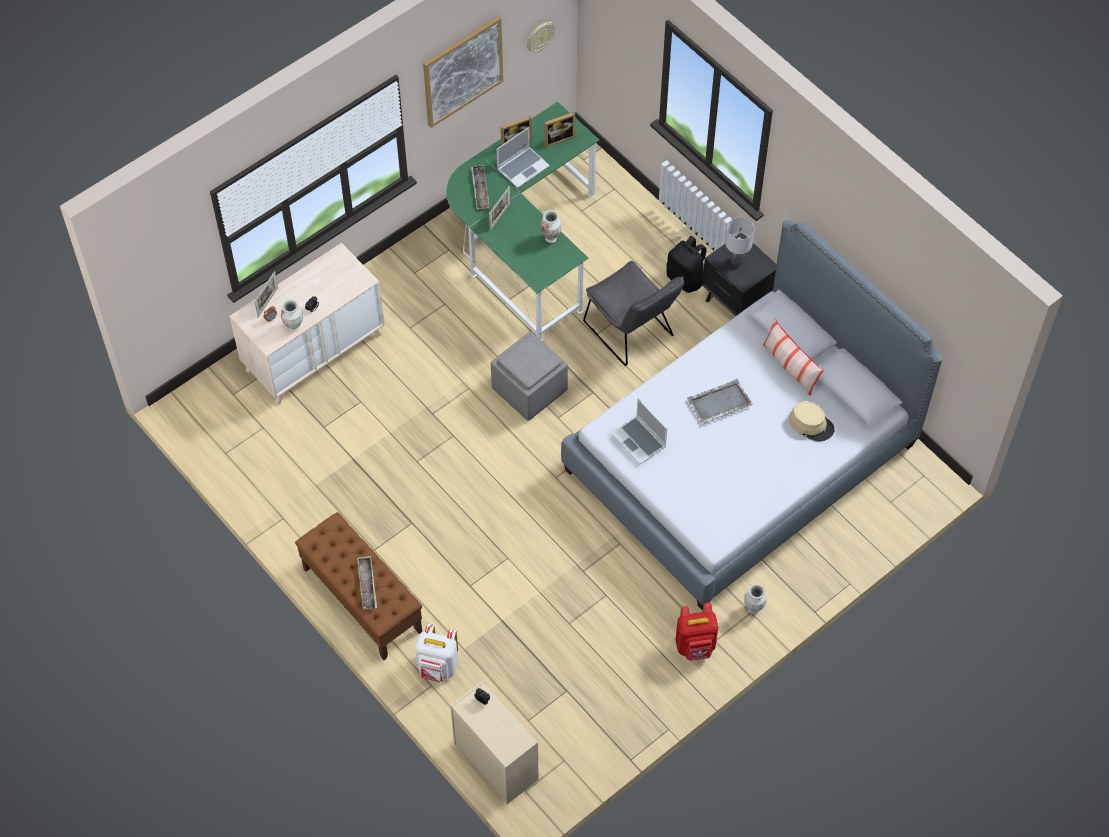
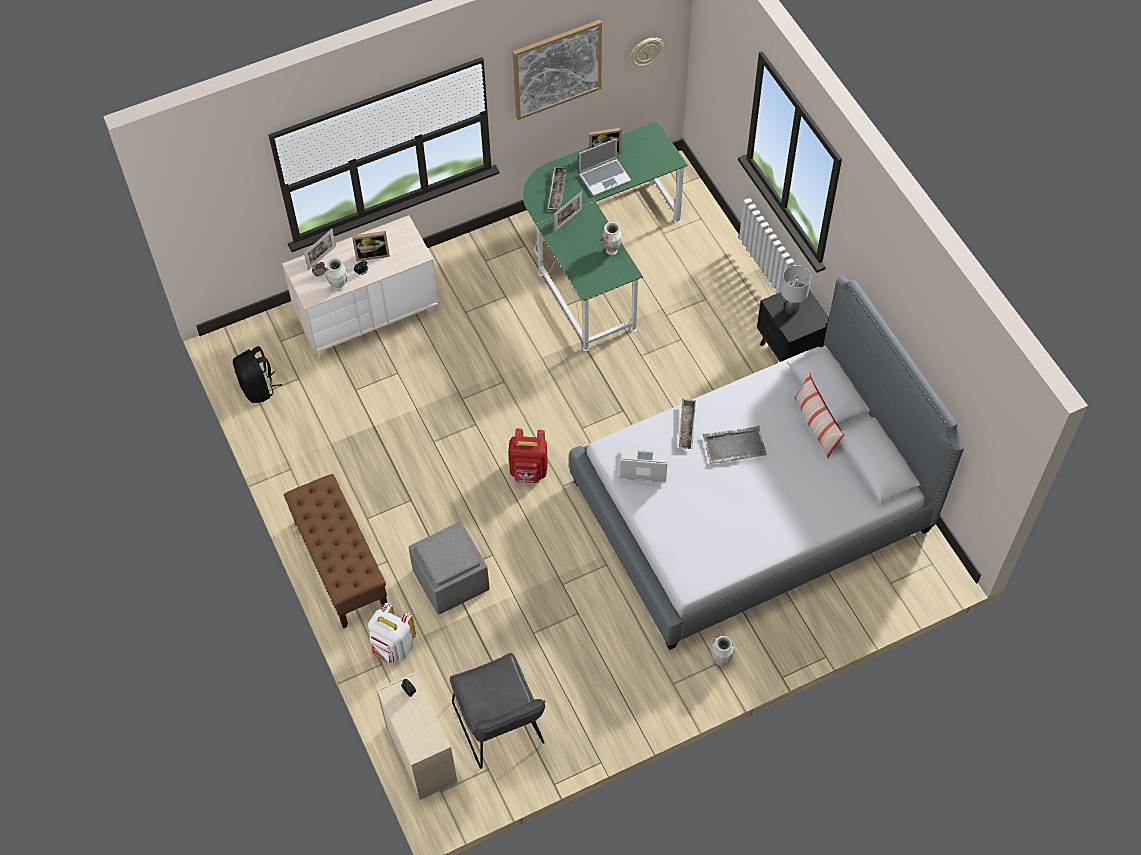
camera: 15 degrees right, 0 degrees up
tray [357,556,377,609] -> tray moved to [679,399,696,449]
grey ottoman [491,332,568,421] -> grey ottoman moved to [408,522,490,614]
picture frame [544,112,575,148] -> picture frame moved to [352,231,390,261]
grey chair [583,261,684,366] -> grey chair moved to [450,653,545,769]
laptop [611,398,667,465] -> laptop turned 120 degrees clockwise [620,448,669,483]
black backpack [666,236,707,293] -> black backpack moved to [233,346,282,403]
red backpack [675,603,718,661] -> red backpack moved to [508,428,548,483]
beige hat [789,401,834,441] -> none

